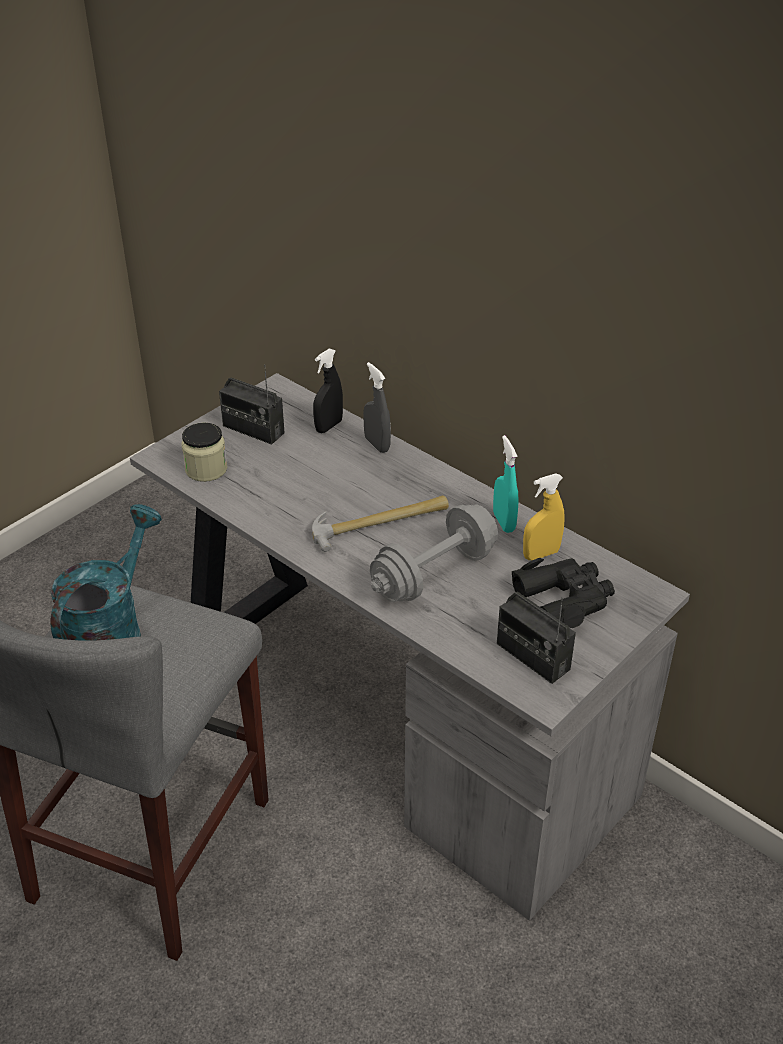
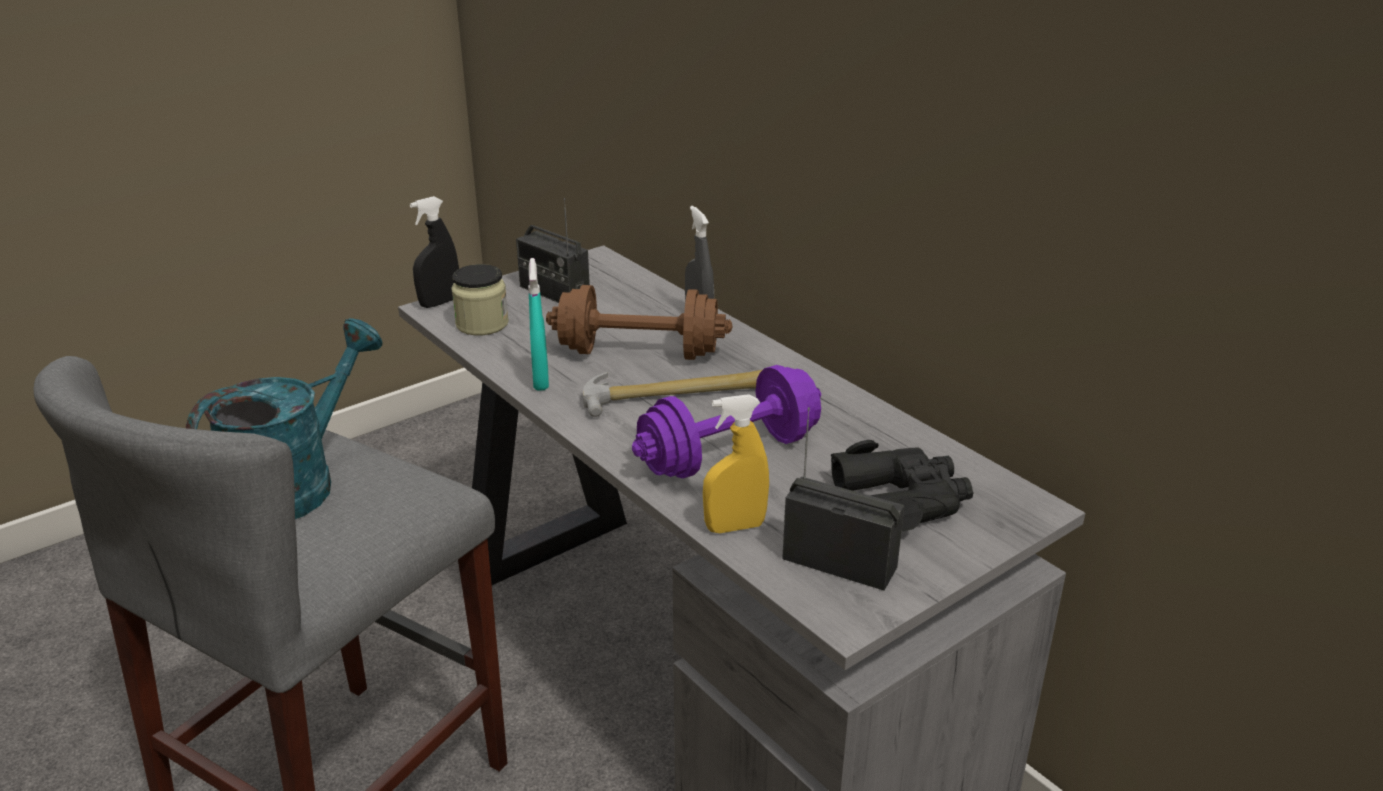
camera: 10 degrees right, 10 degrees down
black spray bottle [313,348,343,433] -> black spray bottle moved to [410,196,459,308]
grey dumbbell [370,504,498,602] -> purple dumbbell [632,365,821,478]
turquoise spray bottle [493,435,518,533] -> turquoise spray bottle moved to [528,258,549,391]
radio [497,592,576,684] -> radio turned 150 degrees clockwise [782,407,904,591]
yellow spray bottle [523,473,565,560] -> yellow spray bottle moved to [703,394,769,533]
none -> brown dumbbell [546,285,733,360]

